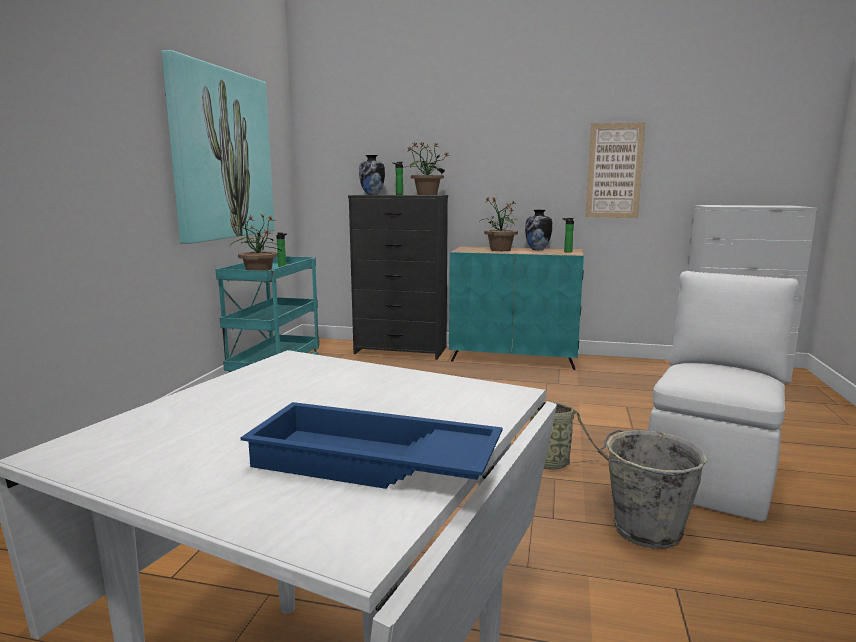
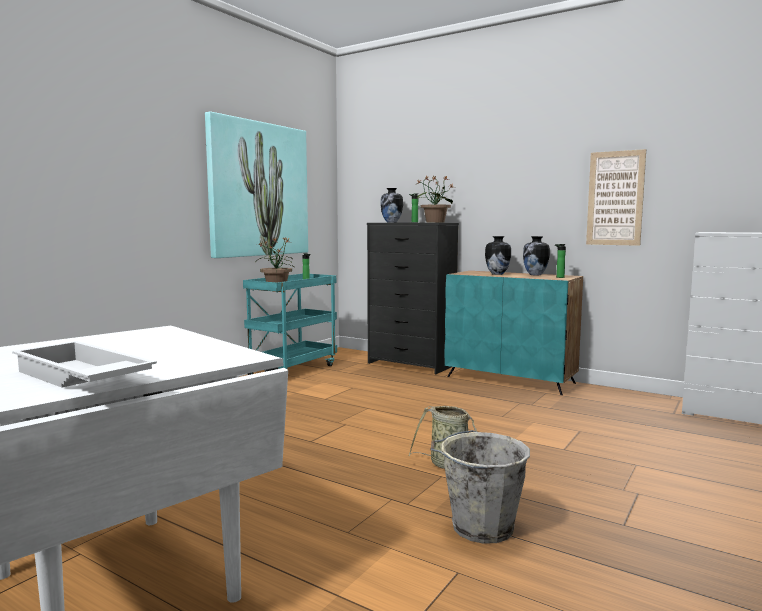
camera: 20 degrees right, 5 degrees down
blue tray [240,402,503,489] -> white tray [12,341,157,388]
potted plant [480,198,518,251] -> vase [485,236,511,275]
white chair [648,271,799,522] -> none

